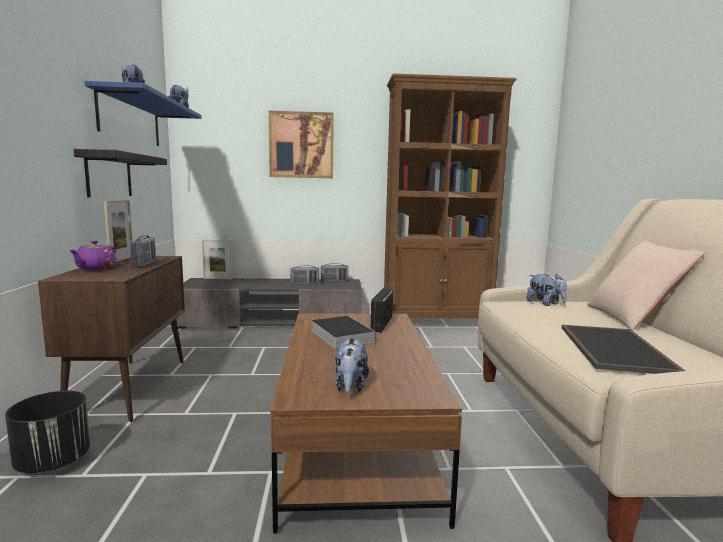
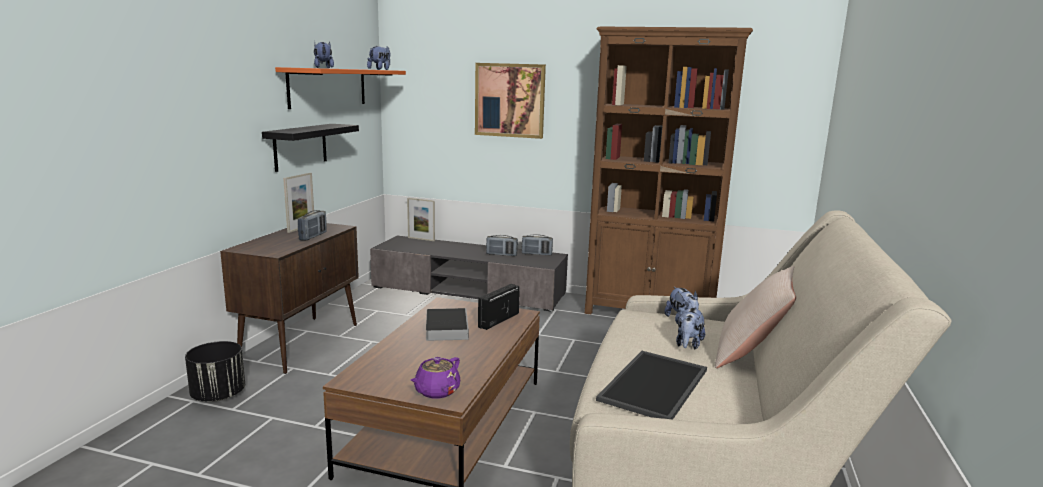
camera: 20 degrees right, 5 degrees up
purple teapot [69,240,116,270] -> purple teapot moved to [411,357,460,398]
blue shelf [85,81,201,146] -> orange shelf [275,67,406,109]
plush toy [335,337,369,393] -> plush toy moved to [676,307,705,349]

